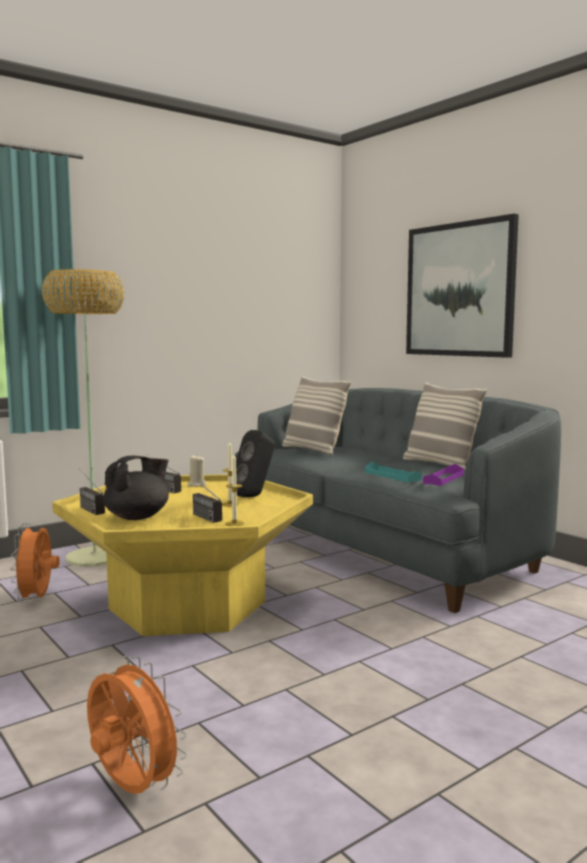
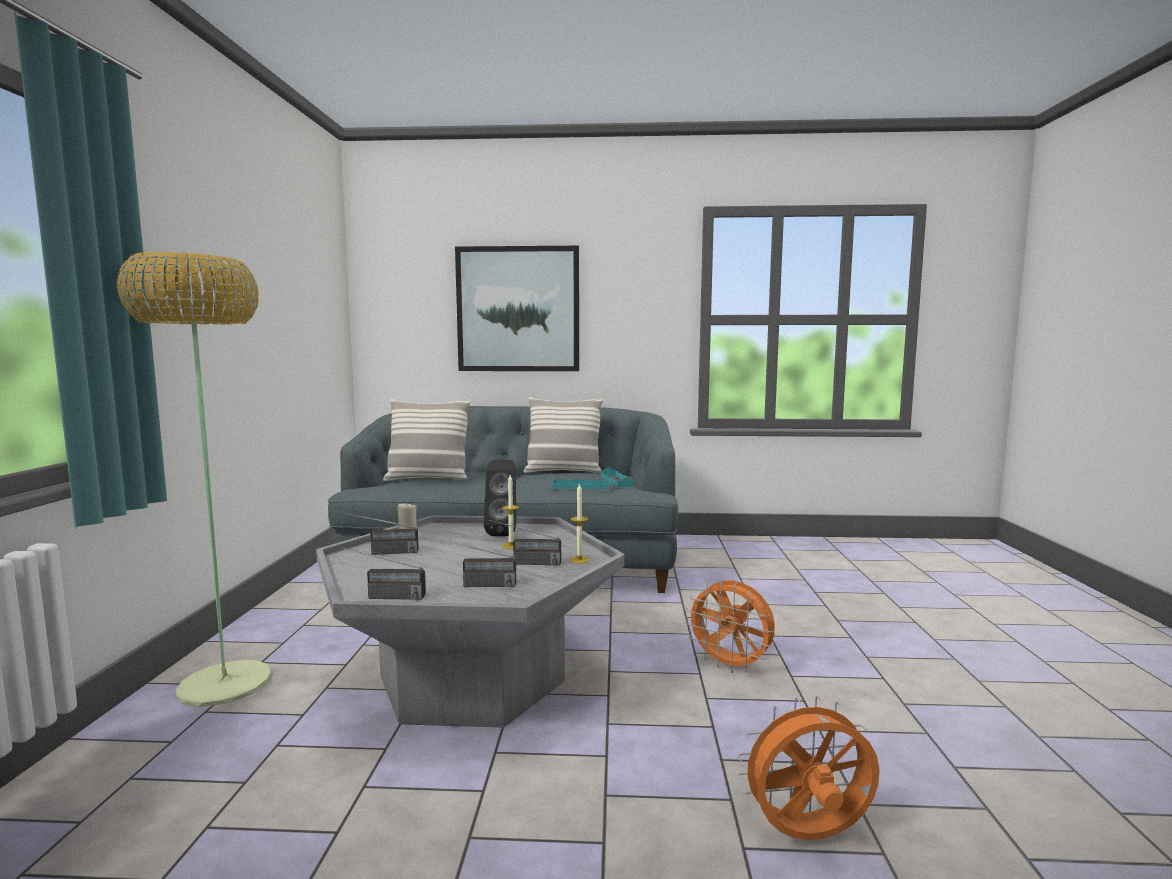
camera: 50 degrees left, 0 degrees up
orange fan [10,523,60,603] -> orange fan moved to [685,580,775,673]
yellow coffee table [52,474,313,636] -> grey coffee table [316,515,625,727]
black teapot [103,456,169,520] -> radio [436,538,516,587]
purple tray [423,464,464,486] -> turquoise tray [601,467,634,488]

